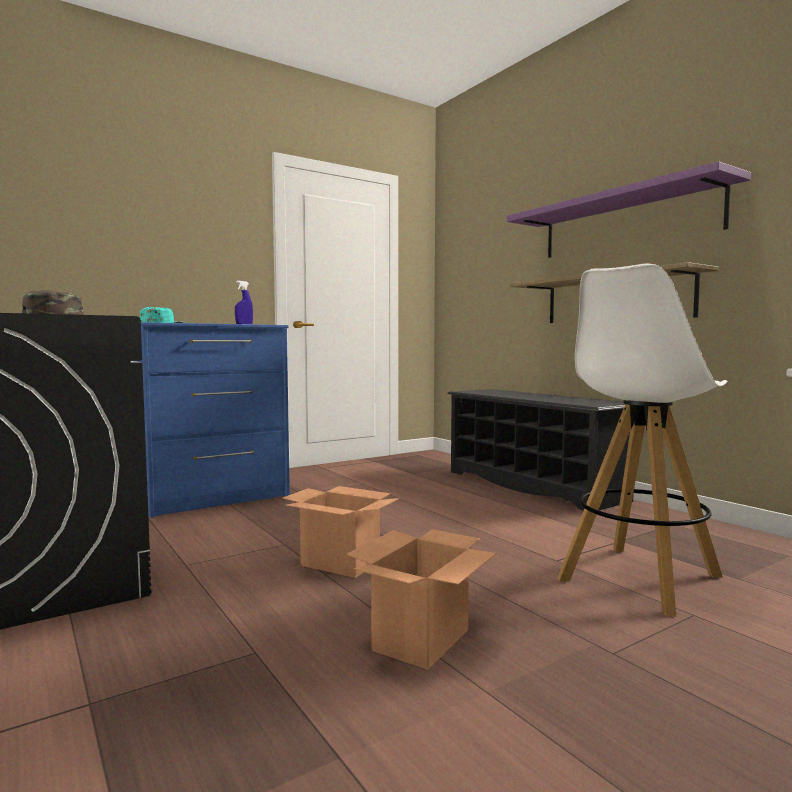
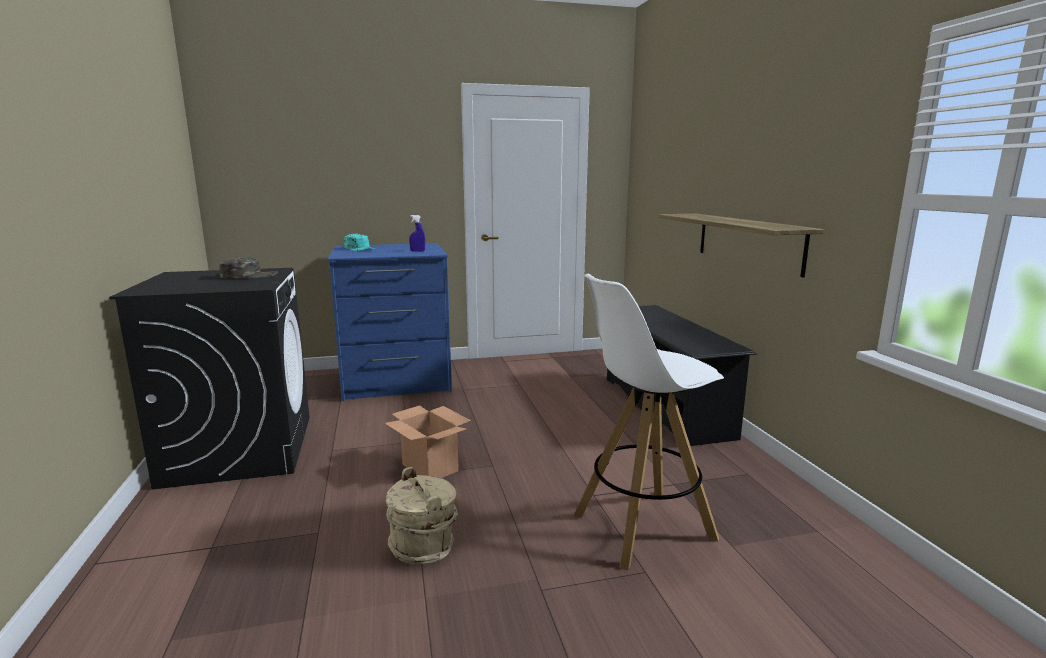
camera: 20 degrees right, 10 degrees up
cardboard box [346,529,497,670] -> beige bucket [386,467,458,564]
purple shelf [507,161,751,258] -> none

